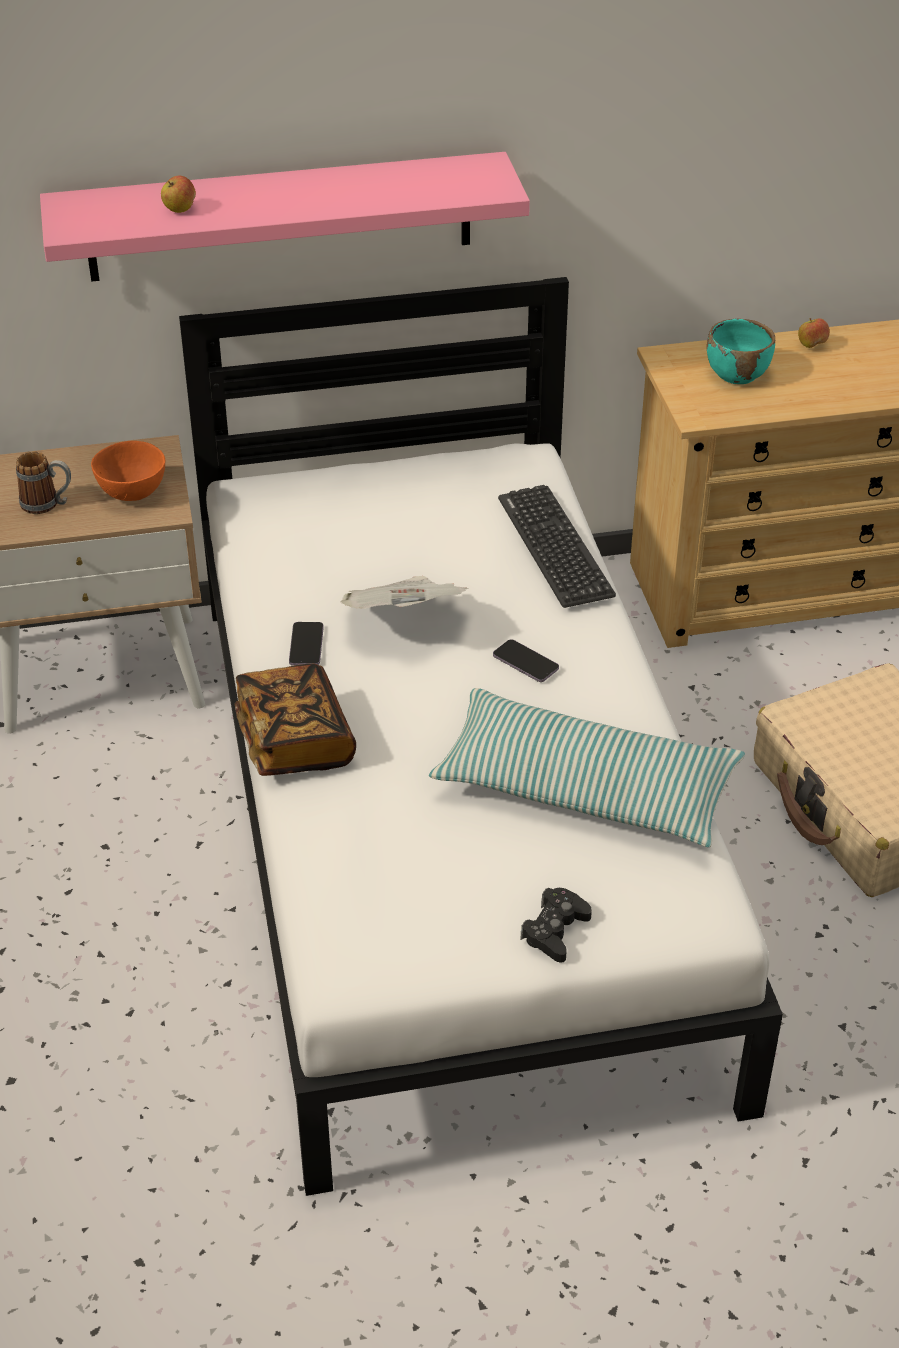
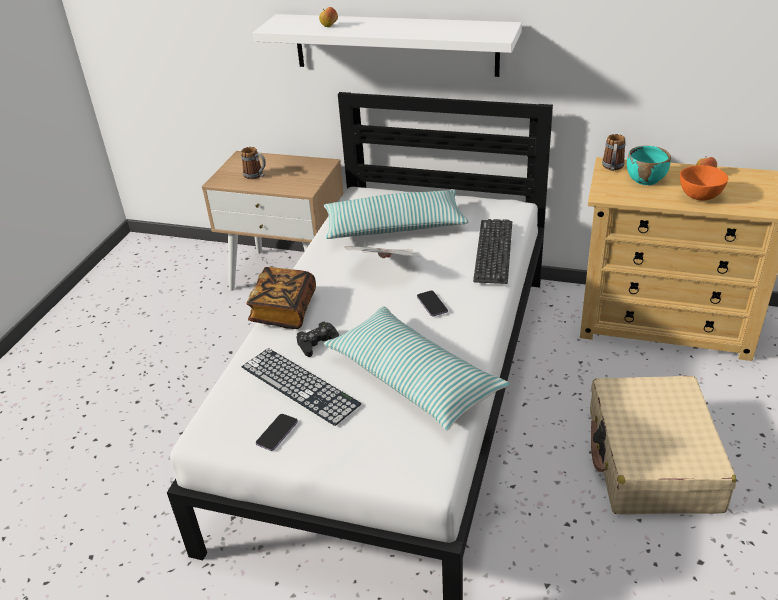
camera: 30 degrees right, 5 degrees down
pink shelf [40,152,530,282] -> white shelf [253,14,522,77]
orange bowl [91,441,165,501] -> orange bowl moved to [680,165,728,201]
phone [289,622,324,666] -> phone moved to [256,414,298,451]
black game controller [520,888,592,963] -> black game controller moved to [296,322,339,357]
none -> keyboard [242,348,361,426]
none -> pillow [324,190,468,239]
none -> mug [602,134,626,171]

